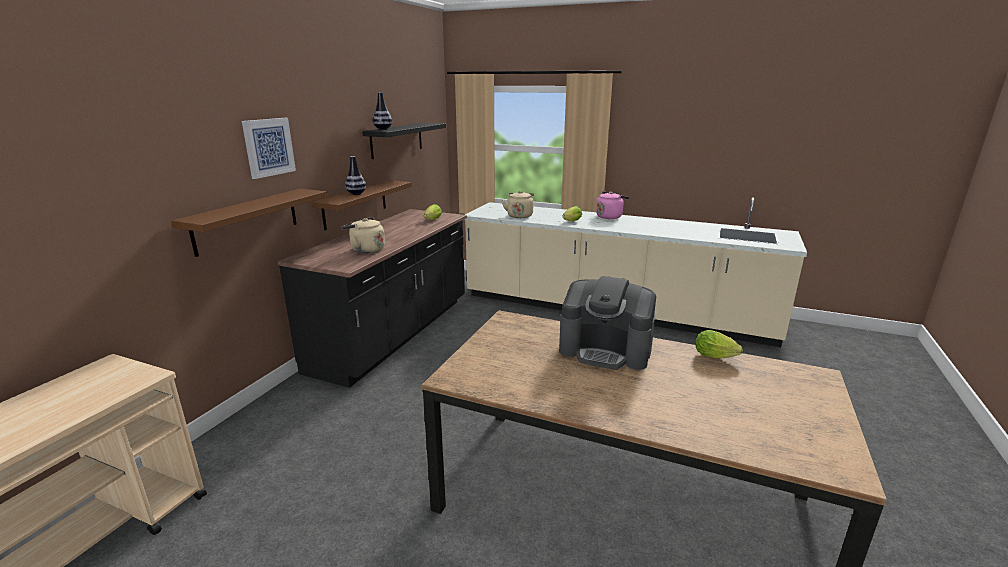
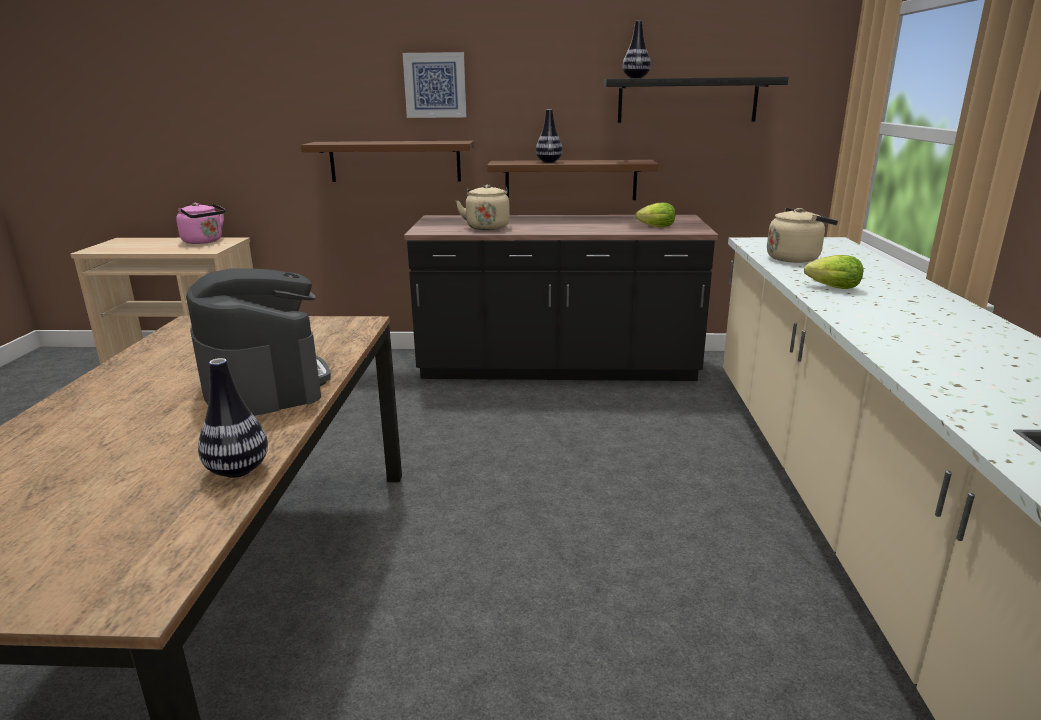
camera: 70 degrees right, 0 degrees up
coffee machine [559,276,656,370] -> coffee machine turned 150 degrees clockwise [186,268,331,416]
pink kettle [596,192,629,219] -> pink kettle moved to [176,203,225,244]
lettuce [696,330,743,359] -> vase [198,358,268,478]

